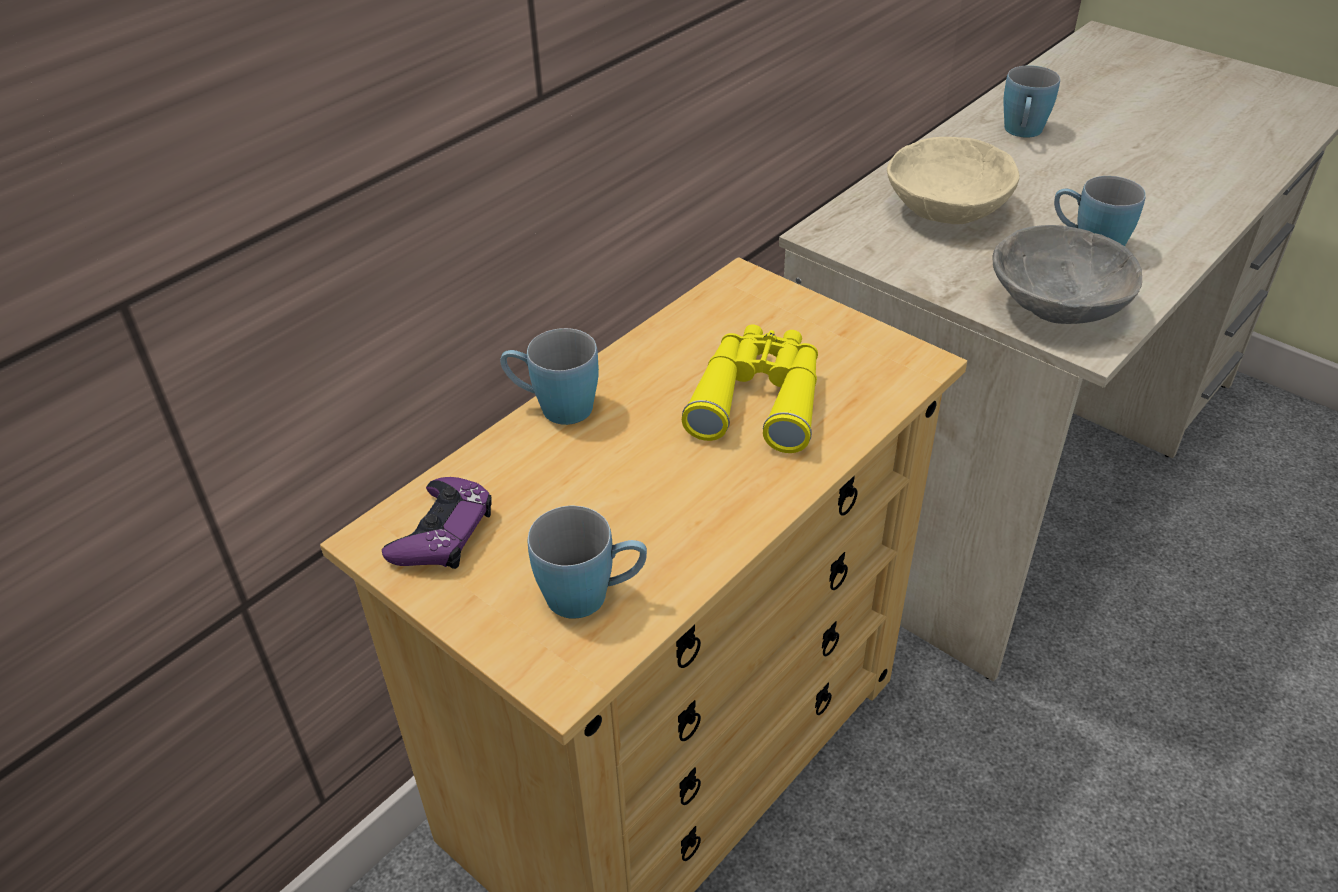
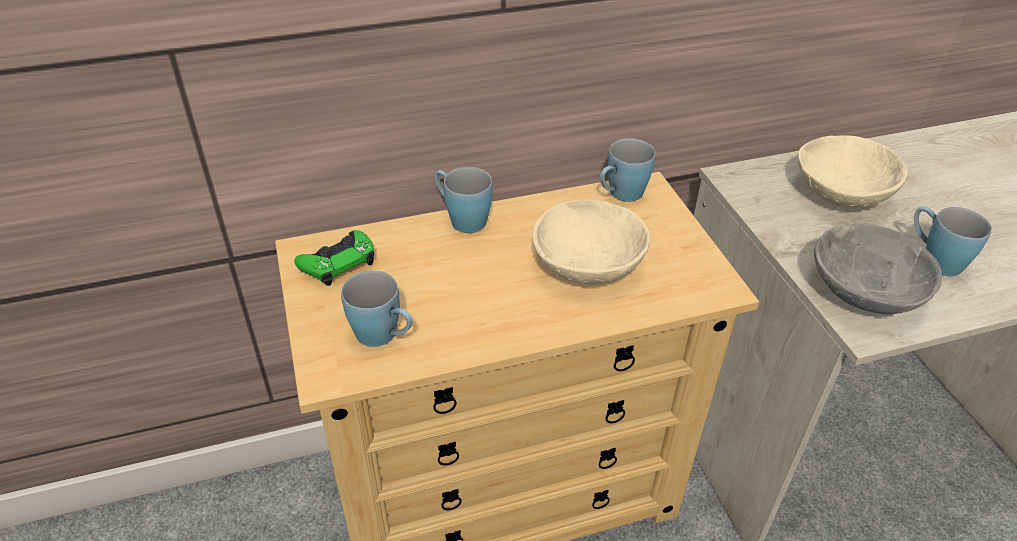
camera: 30 degrees right, 0 degrees up
purple game controller [382,477,492,569] -> green game controller [294,230,374,286]
yellow binoculars [682,325,818,453] -> beige bowl [532,200,651,284]
blue mug [1003,65,1060,138] -> blue mug moved to [600,138,655,202]

